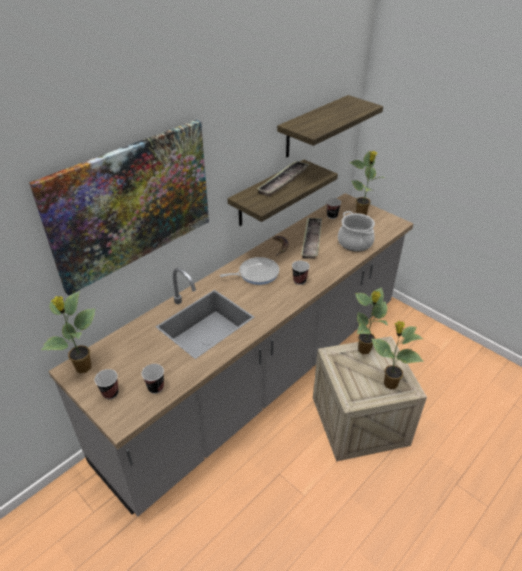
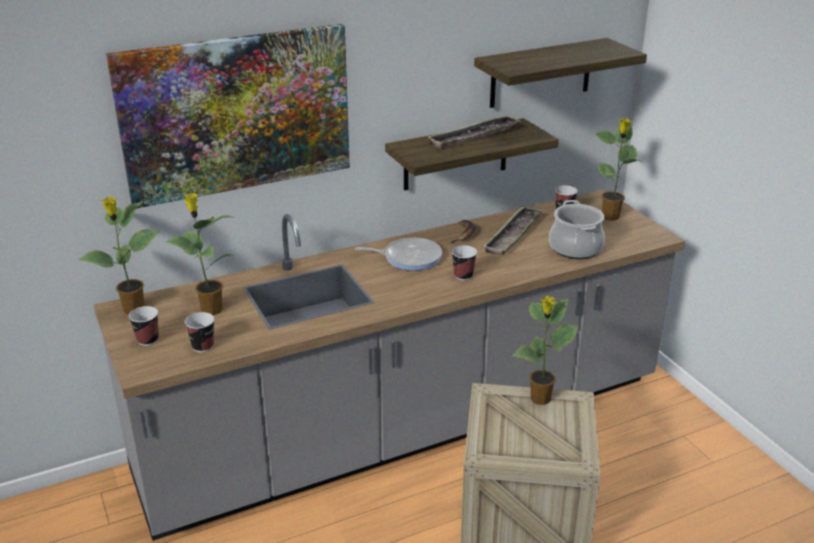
camera: 20 degrees right, 10 degrees down
potted plant [371,321,424,389] -> potted plant moved to [166,193,232,315]

